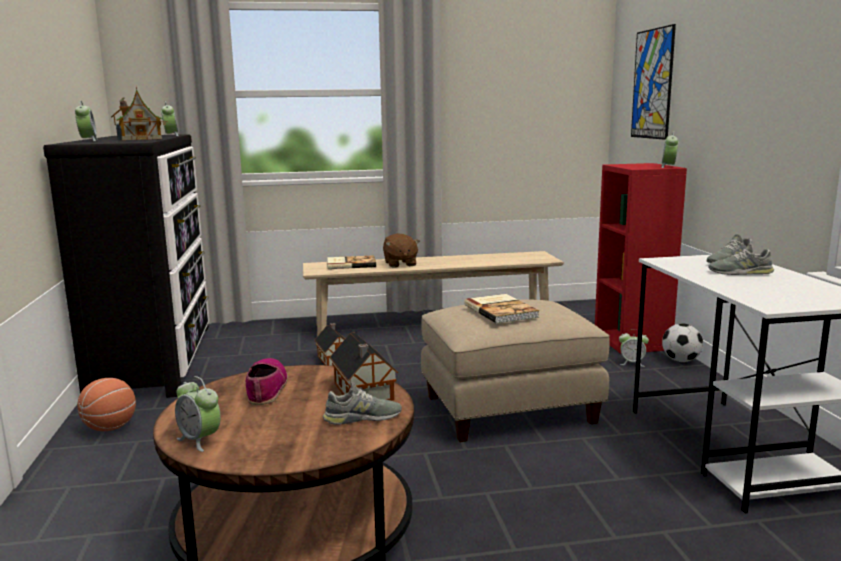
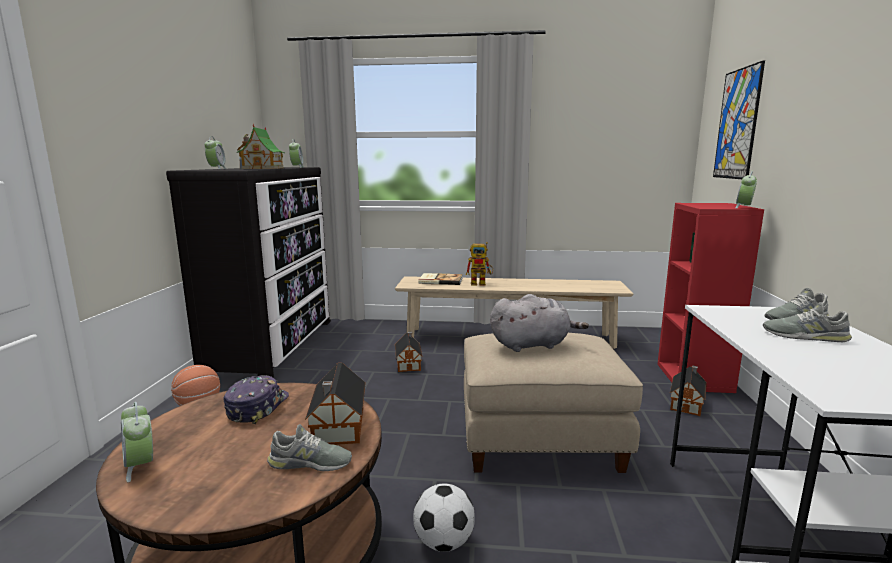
camera: 15 degrees right, 0 degrees up
shoe [245,358,288,405] -> cap [223,375,289,424]
brown plush toy [383,233,420,268] -> toy robot [466,242,493,286]
book [464,294,540,324] -> grey plush toy [490,294,589,352]
alarm clock [619,329,649,367] -> toy house [670,365,707,416]
football [662,323,703,362] -> football moved to [413,484,475,552]

